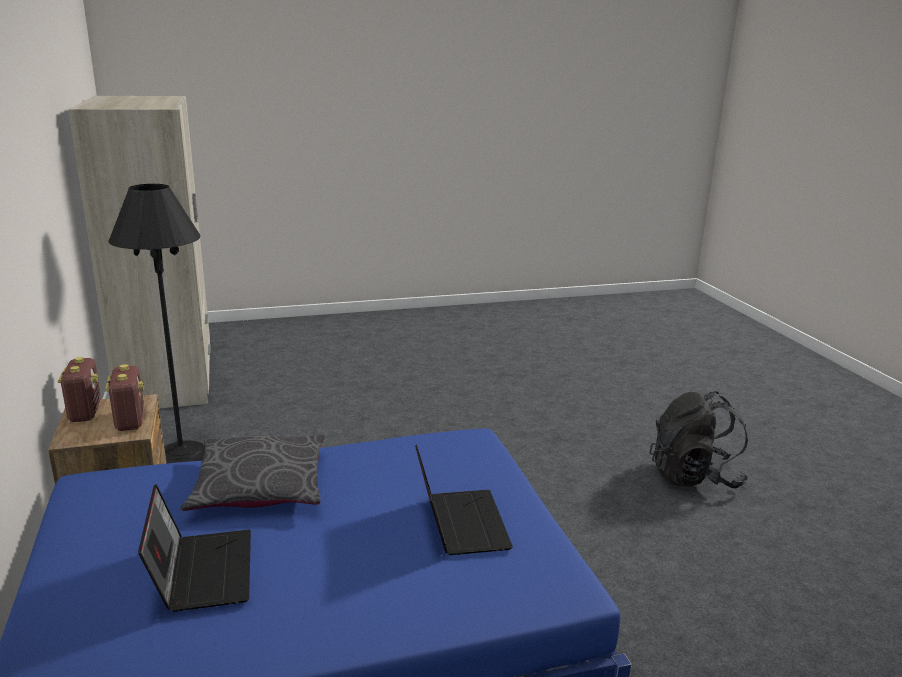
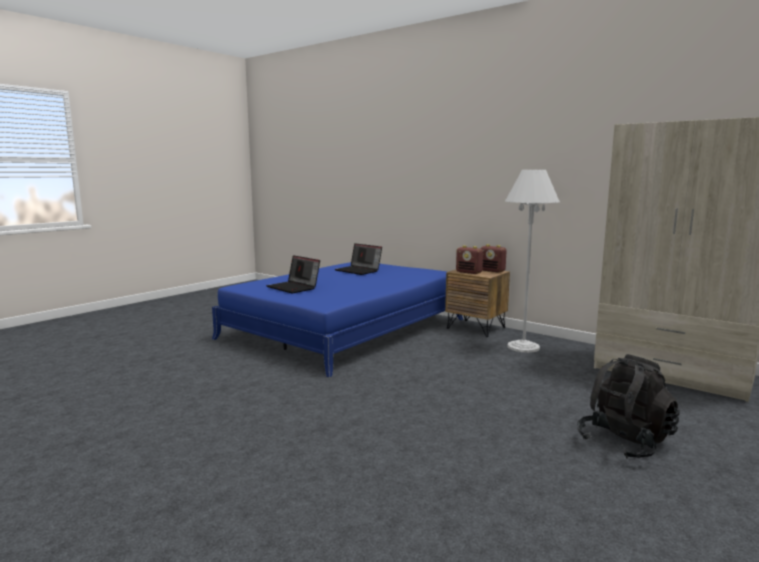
camera: 145 degrees right, 10 degrees down
black floor lamp [108,184,205,464] -> white floor lamp [505,170,560,353]
grey pillow [181,435,325,511] -> none
black backpack [649,391,749,488] -> black backpack moved to [577,354,680,459]

